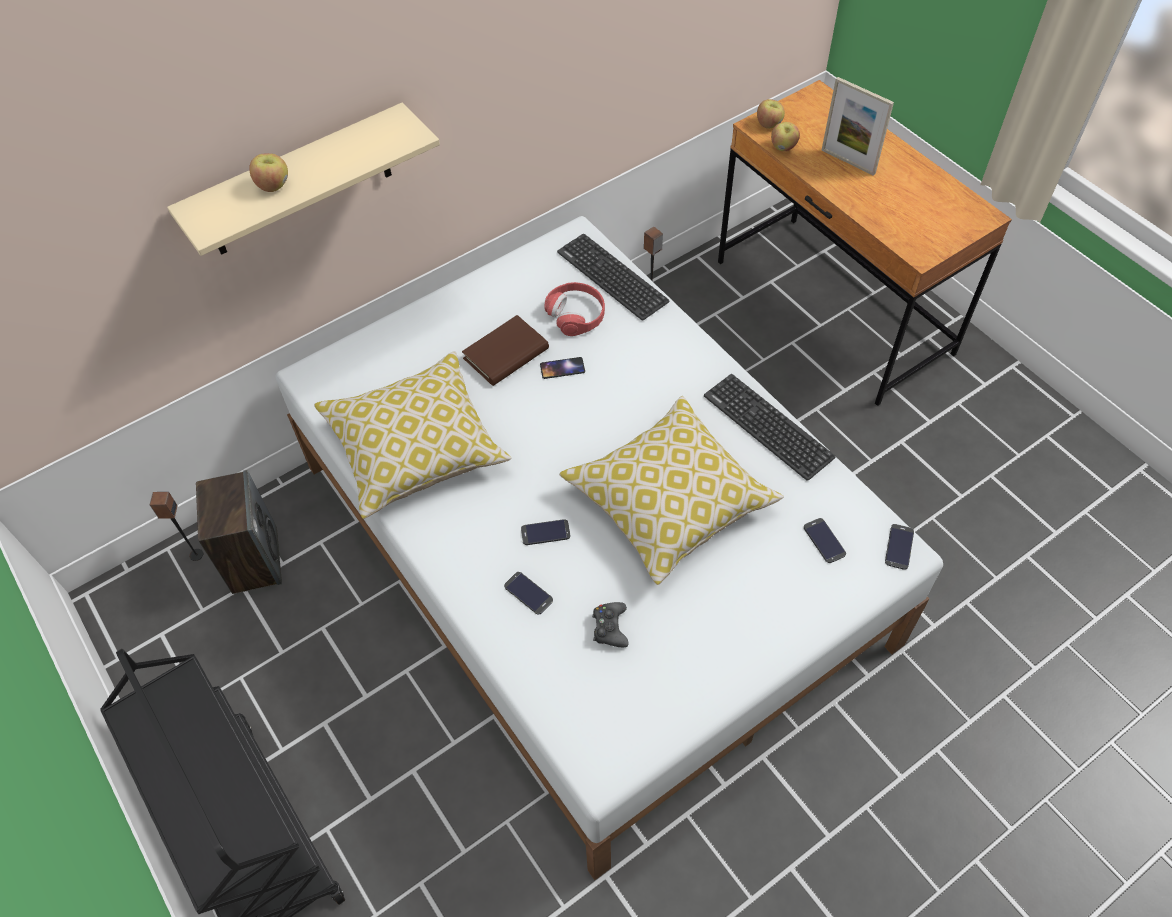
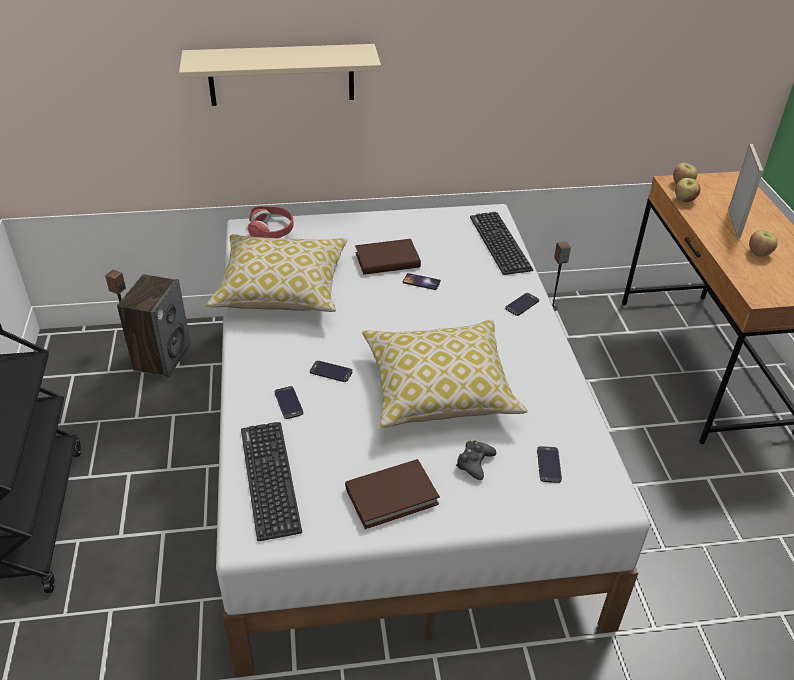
camera: 25 degrees right, 15 degrees down
apple [249,153,288,192] -> apple moved to [749,230,778,257]
red headphones [544,282,605,336] -> red headphones moved to [248,206,294,238]
black game controller [592,602,629,648] -> black game controller moved to [456,440,496,480]
keyboard [704,374,835,481] -> keyboard moved to [241,422,302,541]
picture frame [822,77,894,176] -> picture frame turned 150 degrees counterclockwise [728,144,764,238]
phone [885,524,914,570] -> phone moved to [505,293,539,316]
none -> brown book [345,459,440,529]

